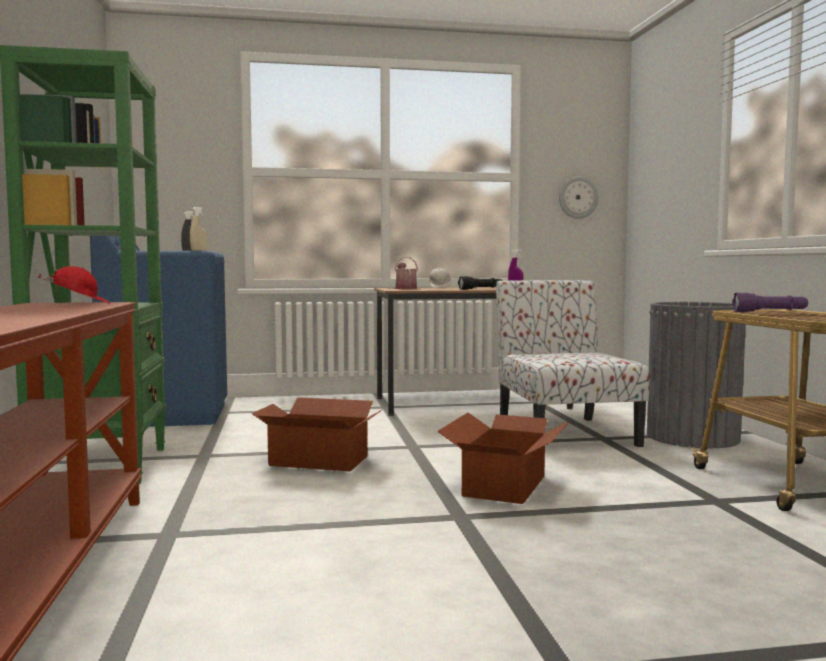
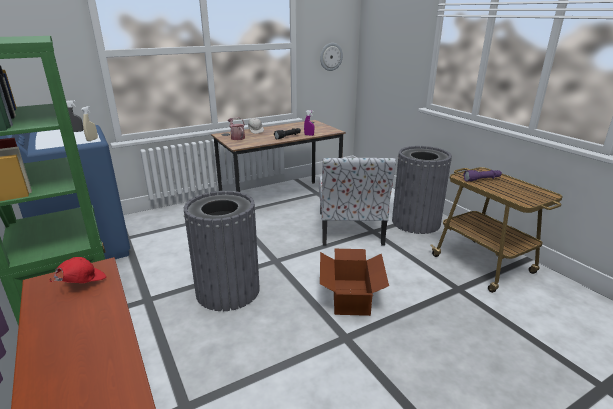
camera: 20 degrees left, 20 degrees up
cardboard box [251,397,383,471] -> grey trash can [184,191,260,311]
chair [496,280,650,447] -> chair turned 150 degrees counterclockwise [319,158,396,246]

